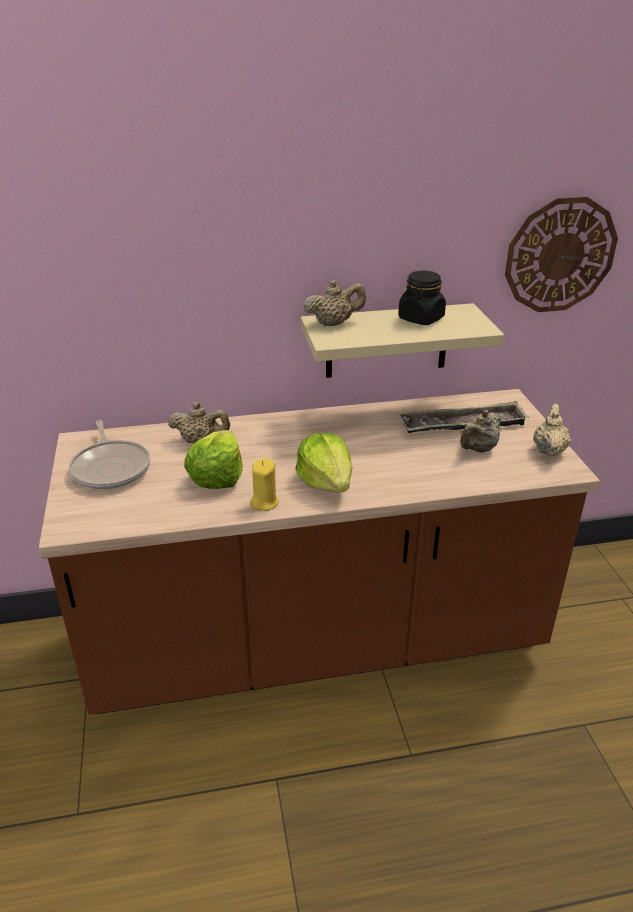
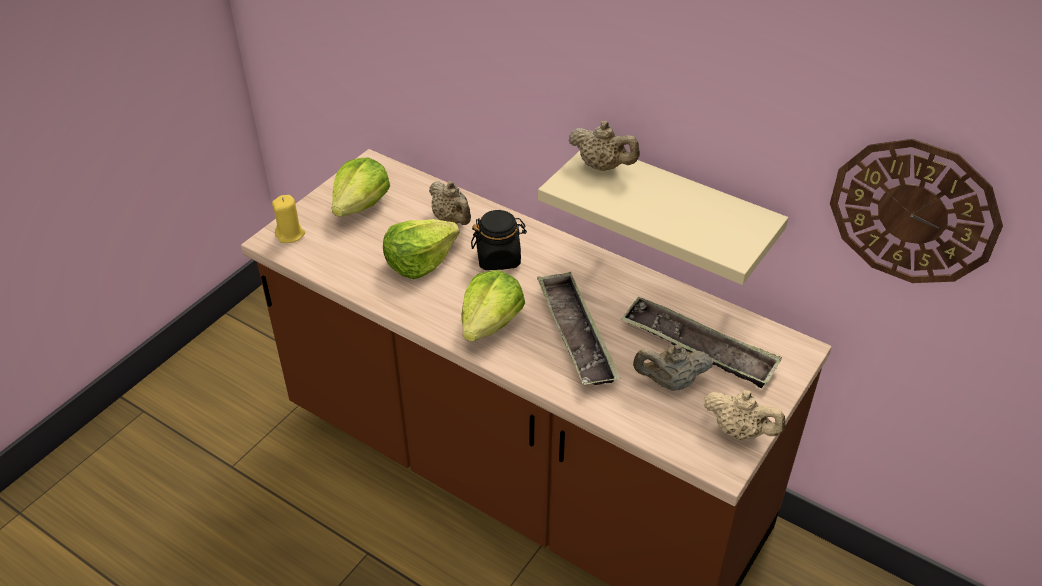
camera: 45 degrees right, 10 degrees up
frying pan [69,420,150,489] -> lettuce [332,158,390,217]
yellow candle [250,459,279,511] -> yellow candle moved to [272,195,305,243]
black jar [398,271,446,325] -> black jar moved to [471,210,527,270]
beige teapot [533,404,571,457] -> beige teapot turned 60 degrees clockwise [703,390,785,440]
none -> tray [537,272,620,385]

